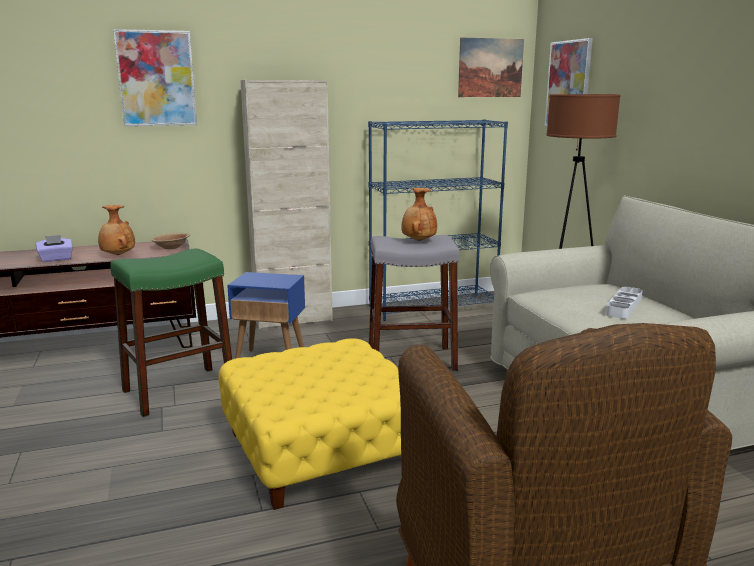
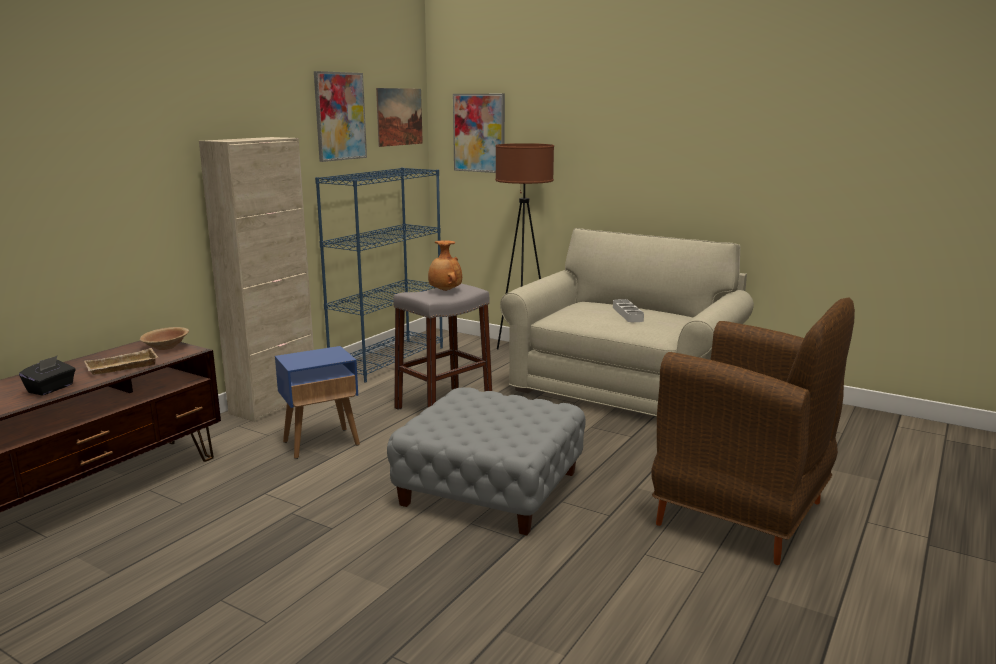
camera: 40 degrees left, 0 degrees up
purple tissue box [36,235,73,262] -> black tissue box [19,356,76,396]
brown vase [98,205,135,255] -> beige tray [84,348,158,375]
green stool [110,248,232,417] -> none
picture [113,29,197,126] -> picture moved to [314,71,367,162]
yellow ottoman [218,338,401,510] -> grey ottoman [387,387,586,535]

